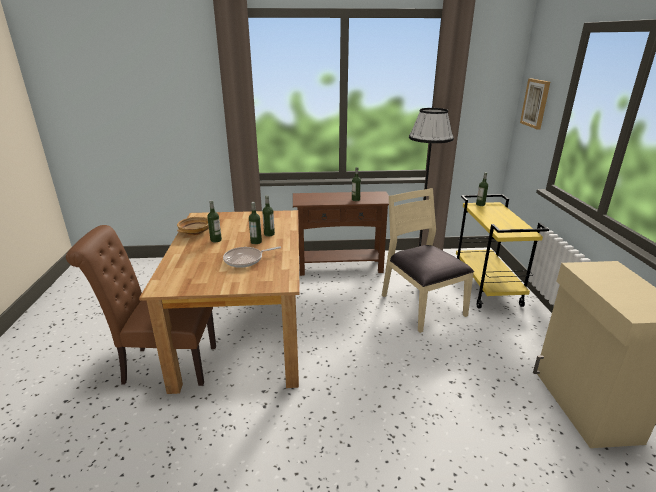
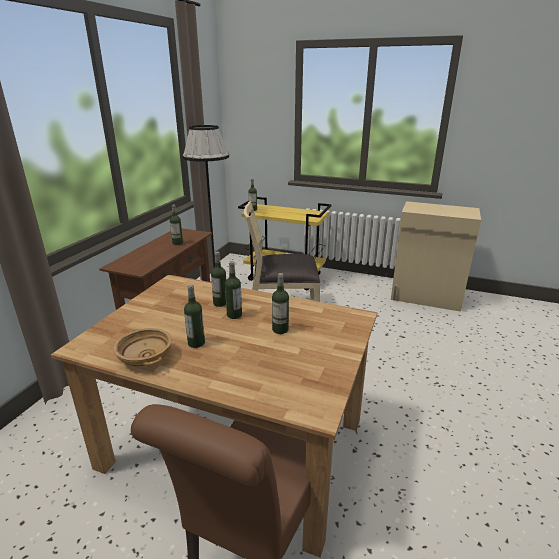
camera: 65 degrees left, 0 degrees up
frying pan [223,246,281,268] -> bottle [272,273,289,334]
picture [520,78,550,129] -> none

